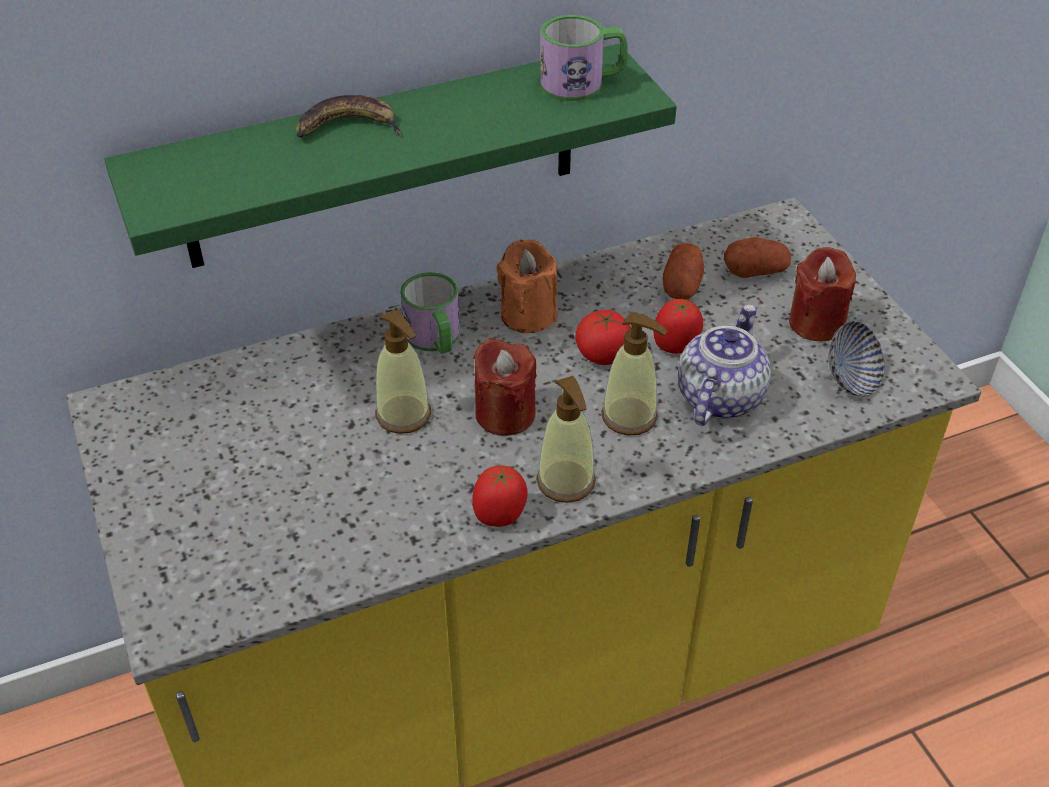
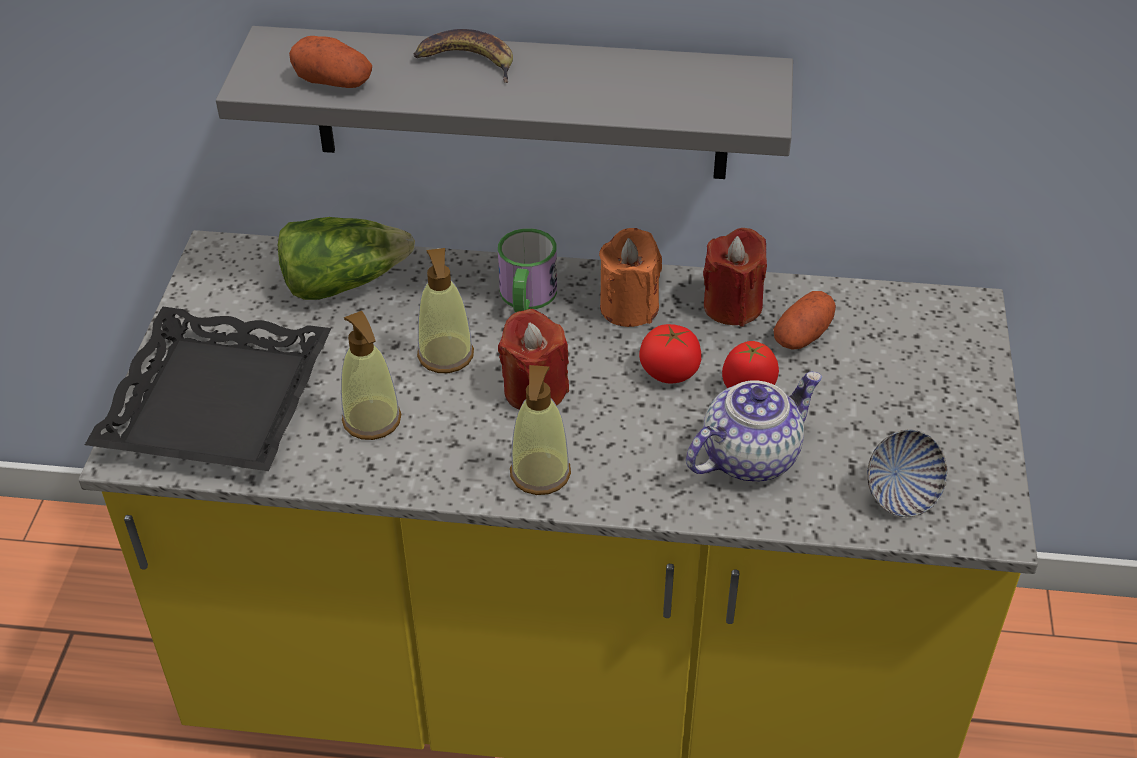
camera: 30 degrees right, 0 degrees up
green shelf [104,44,677,268] -> grey shelf [216,26,793,179]
tomato [472,465,528,527] -> none
mug [541,15,628,101] -> none
soap dispenser [601,312,667,436] -> soap dispenser moved to [341,311,401,440]
potato [724,237,791,278] -> potato moved to [289,36,372,88]
red candle [789,247,856,342] -> red candle moved to [703,228,767,327]
none -> black tray [85,306,331,471]
none -> lettuce [278,217,415,300]

